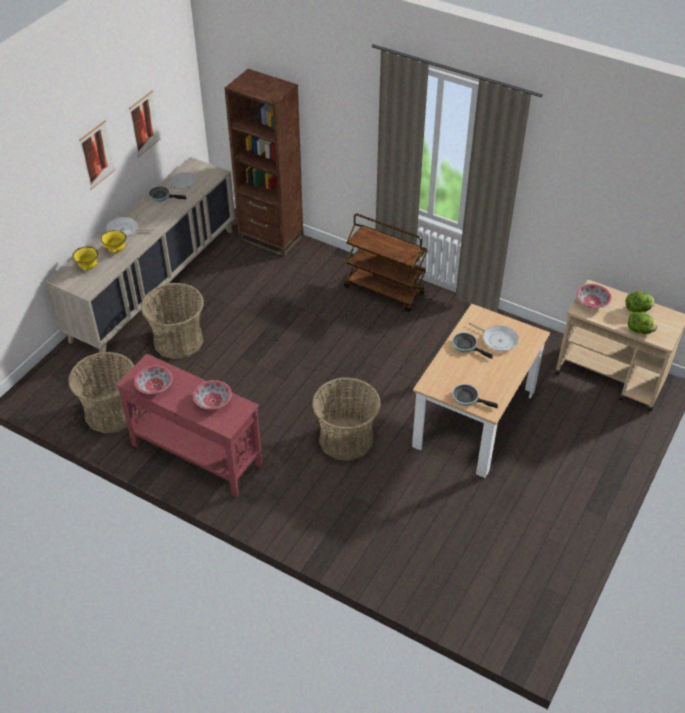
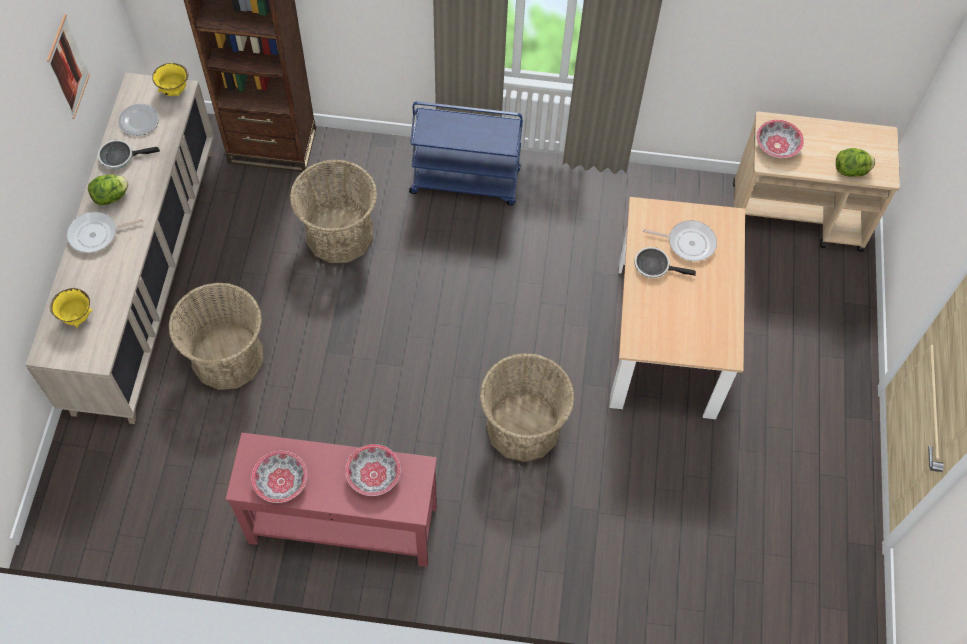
camera: 25 degrees left, 15 degrees up
basket [68,352,138,433] -> basket moved to [290,159,377,263]
picture [79,120,116,190] -> none
yellow bowl [101,230,127,253] -> yellow bowl moved to [152,63,188,96]
brown cart [344,214,428,312] -> blue cart [409,101,523,205]
frying pan [452,384,498,408] -> none
lettuce [626,291,655,312] -> lettuce moved to [88,174,128,205]

